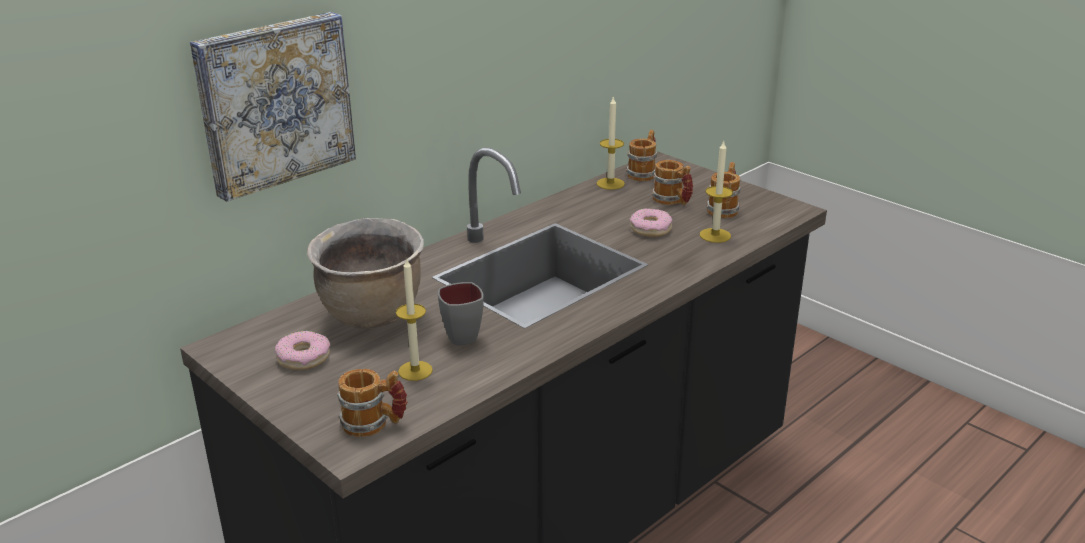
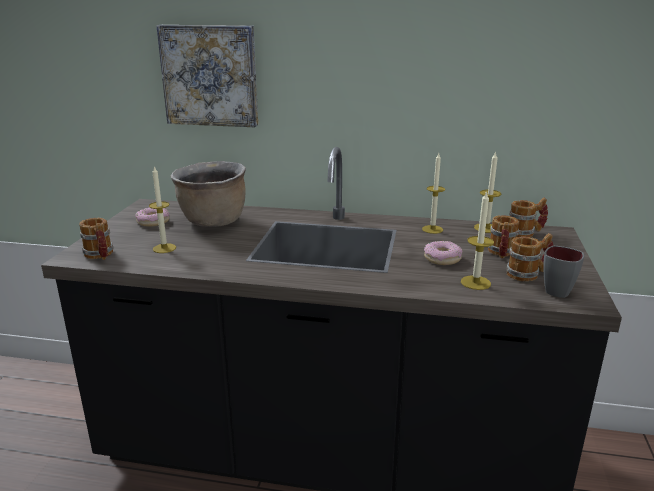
camera: 55 degrees right, 5 degrees down
grey mug [438,282,484,346] -> grey mug moved to [543,246,584,298]
none -> candle [422,153,445,234]

